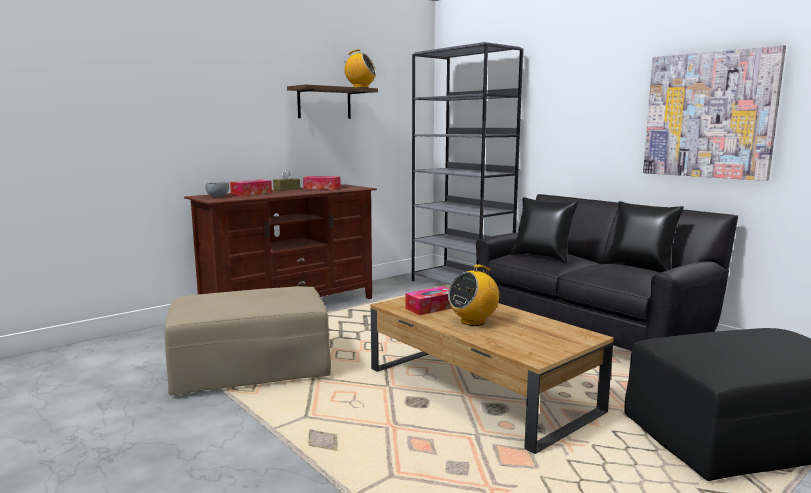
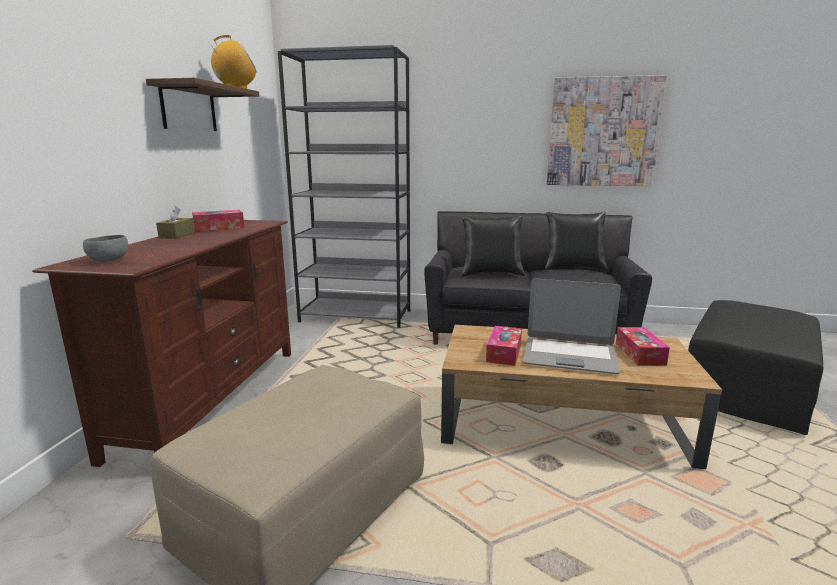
camera: 40 degrees left, 5 degrees up
tissue box [230,180,272,196] -> tissue box moved to [616,327,670,365]
radio [448,265,499,326] -> laptop [523,278,621,374]

